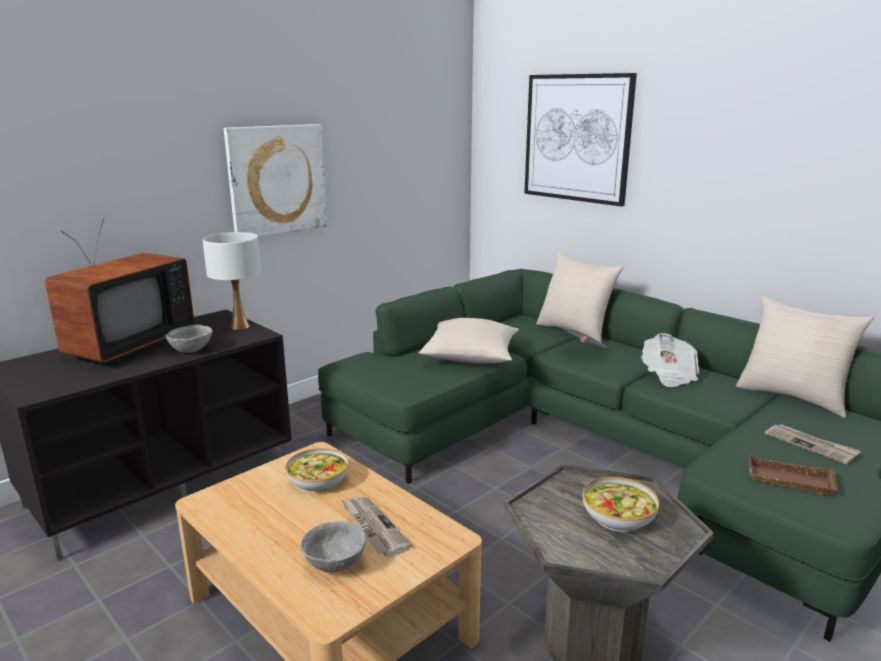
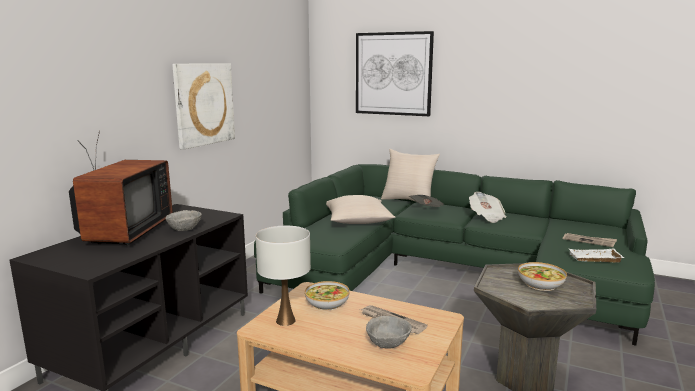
camera: 20 degrees left, 5 degrees down
white table lamp [202,232,261,330] -> white table lamp moved to [256,226,311,326]
beige pillow [736,295,874,418] -> none
brown tray [749,455,838,496] -> white tray [569,248,624,262]

